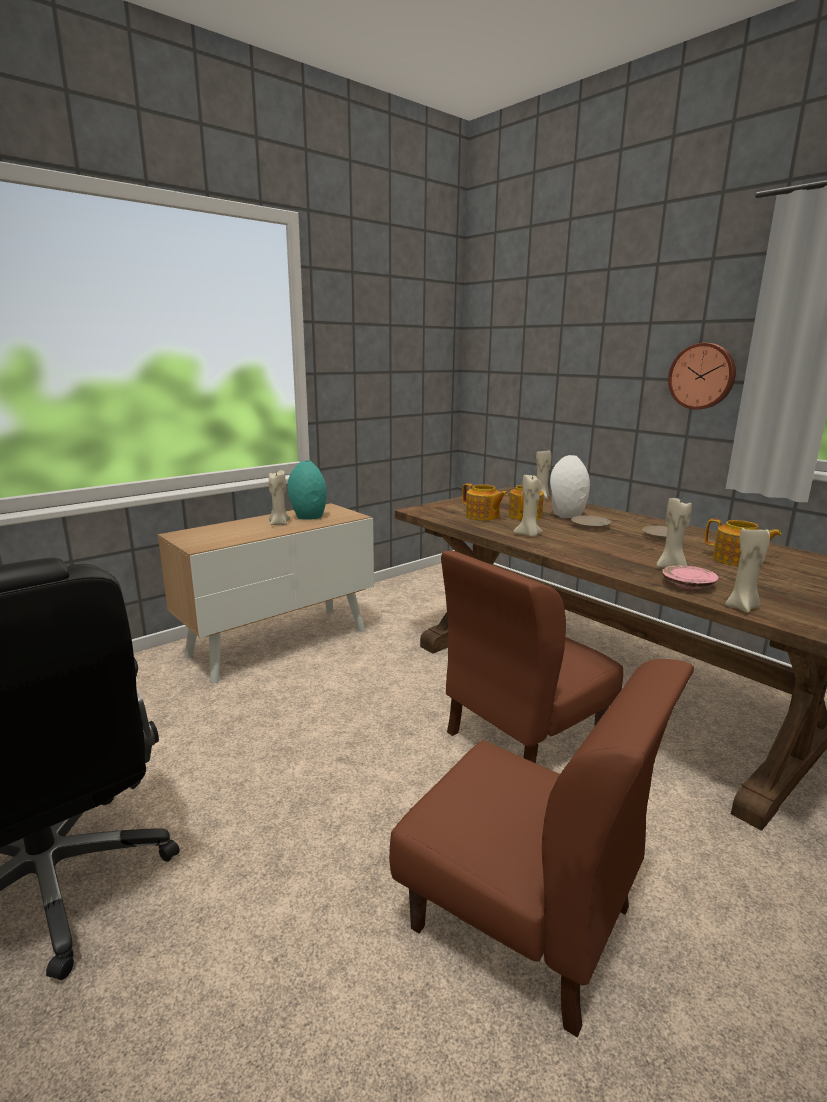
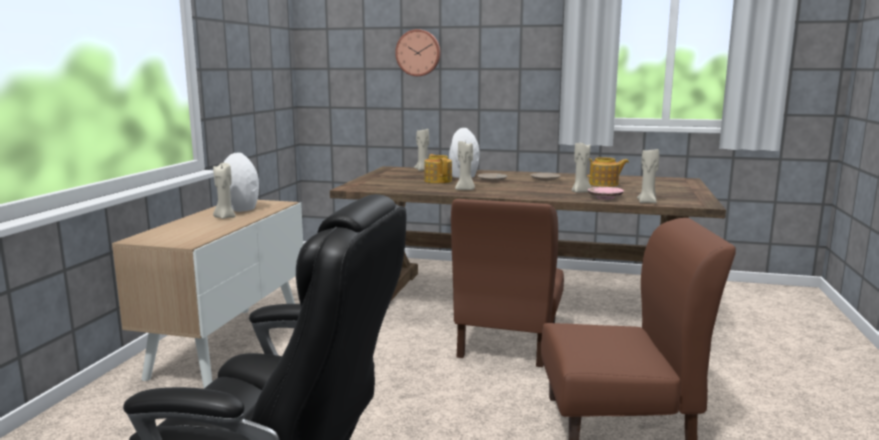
camera: 35 degrees left, 5 degrees down
turquoise vase [288,460,327,520] -> white vase [223,153,259,212]
teapot [462,483,508,521] -> none
wall clock [668,343,736,410] -> wall clock moved to [395,29,441,76]

